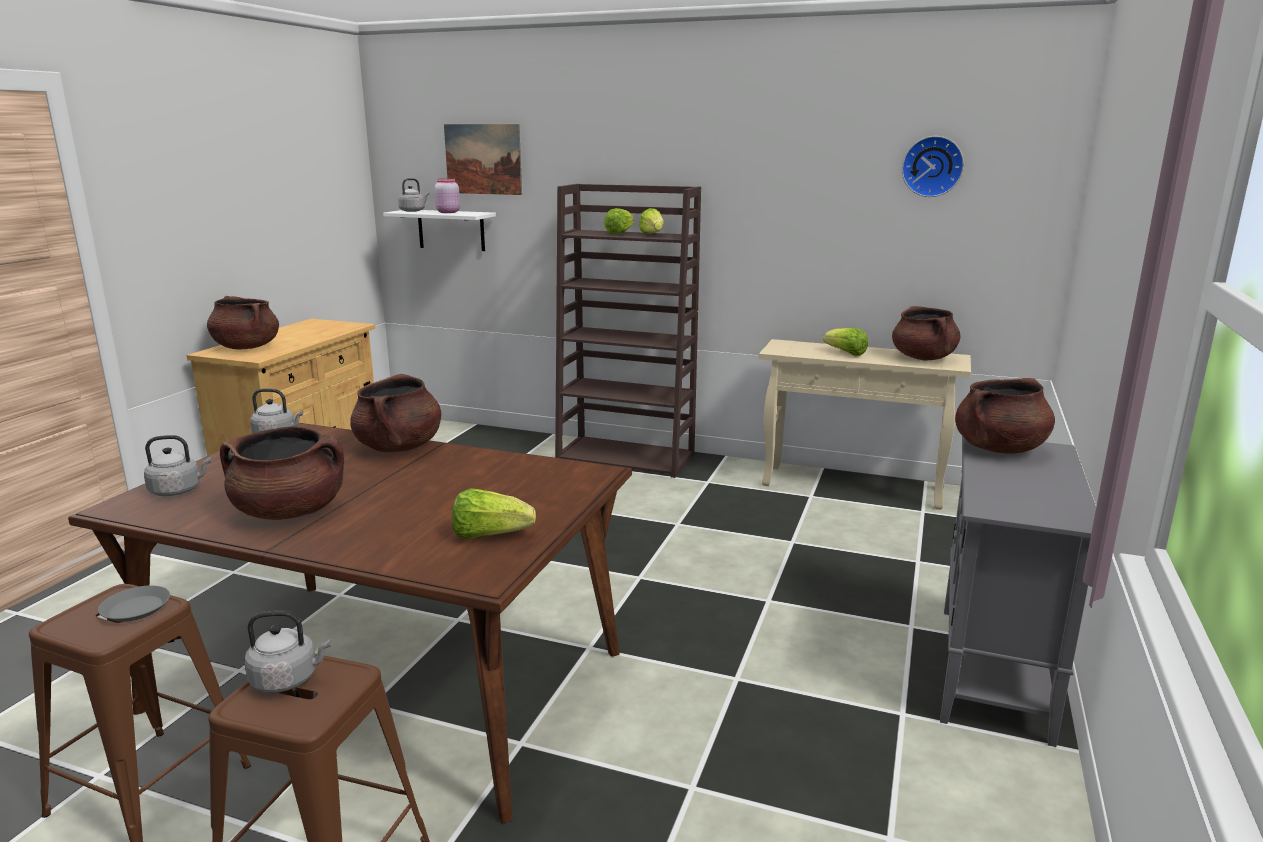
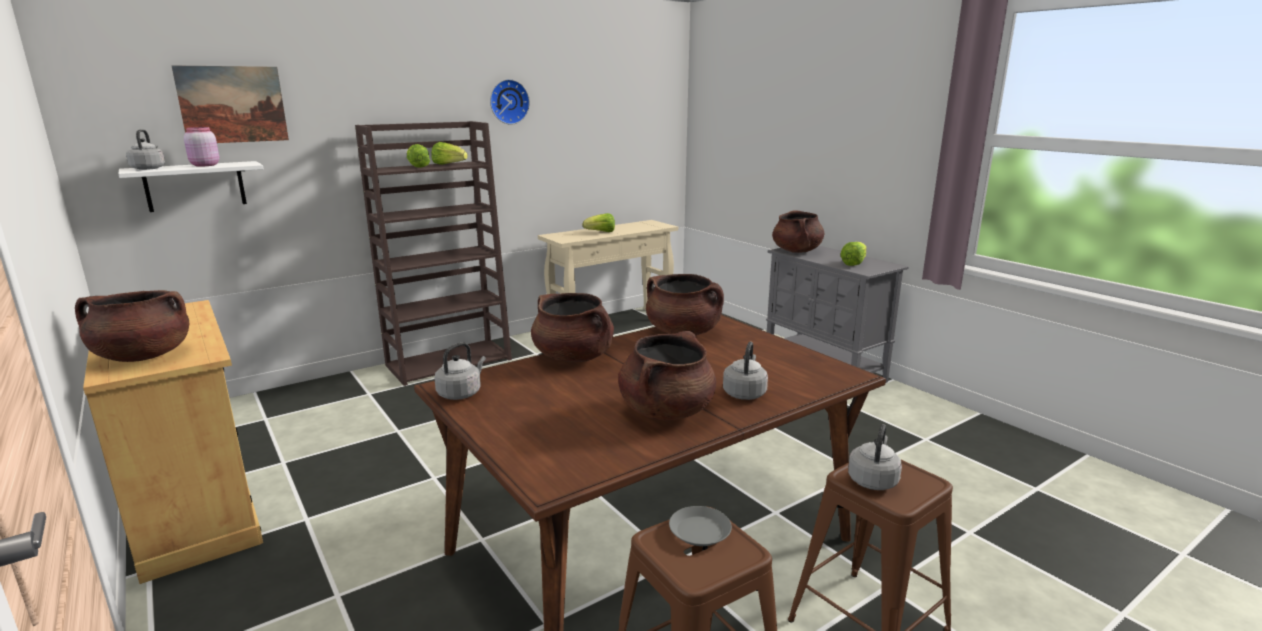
camera: 55 degrees left, 0 degrees up
grey kettle [144,435,211,496] -> grey kettle moved to [723,342,768,400]
lettuce [452,488,536,539] -> lettuce moved to [840,242,867,266]
brown cooking pot [892,306,960,361] -> brown cooking pot moved to [646,274,724,335]
wall clock [902,136,964,197] -> wall clock moved to [490,79,530,125]

